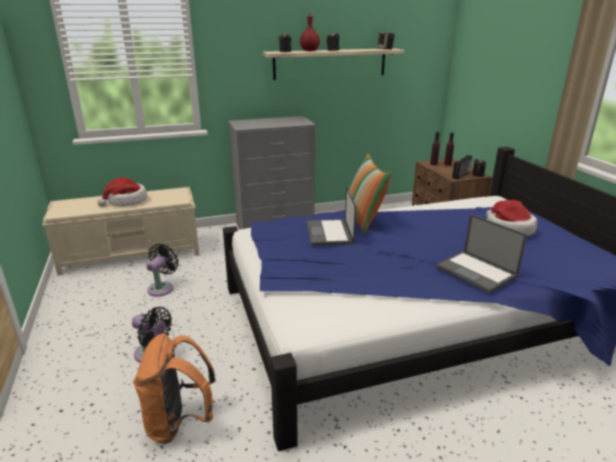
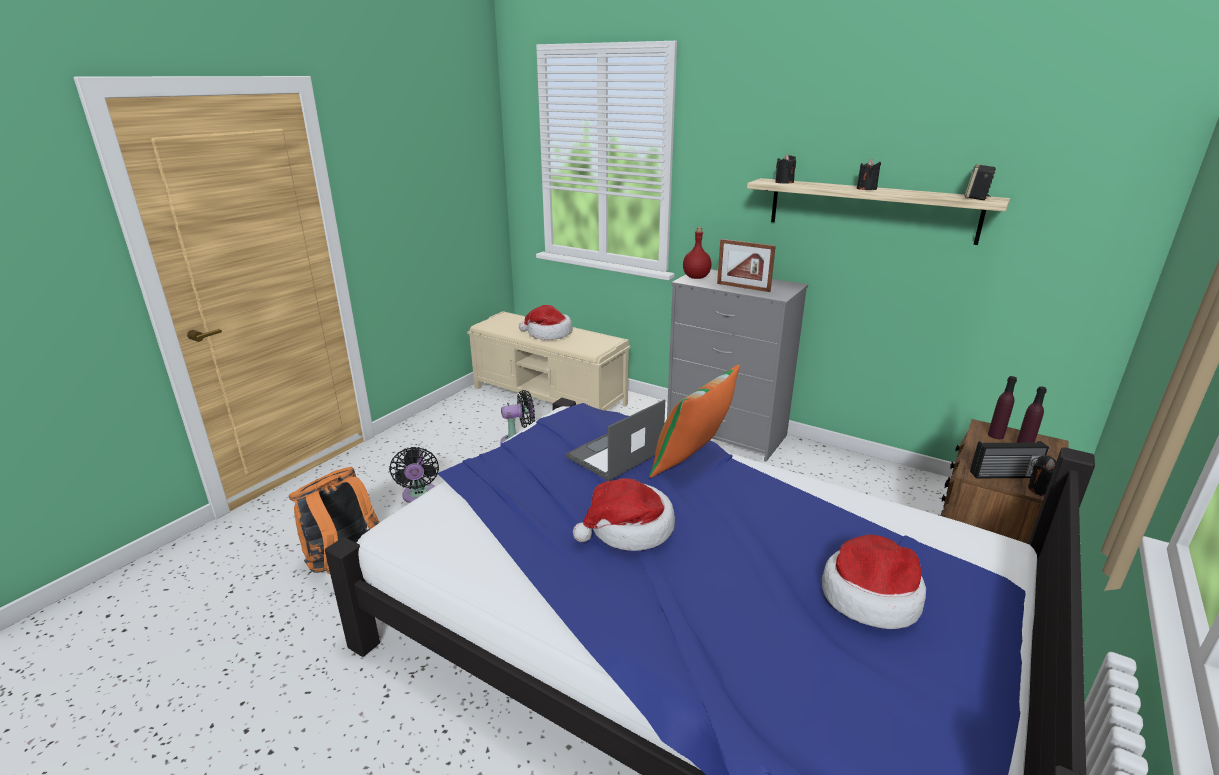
camera: 50 degrees right, 0 degrees up
red bottle [300,13,320,51] -> red bottle moved to [683,227,712,279]
laptop [435,214,527,293] -> none
none -> hat [573,478,675,551]
none -> picture frame [717,239,776,292]

